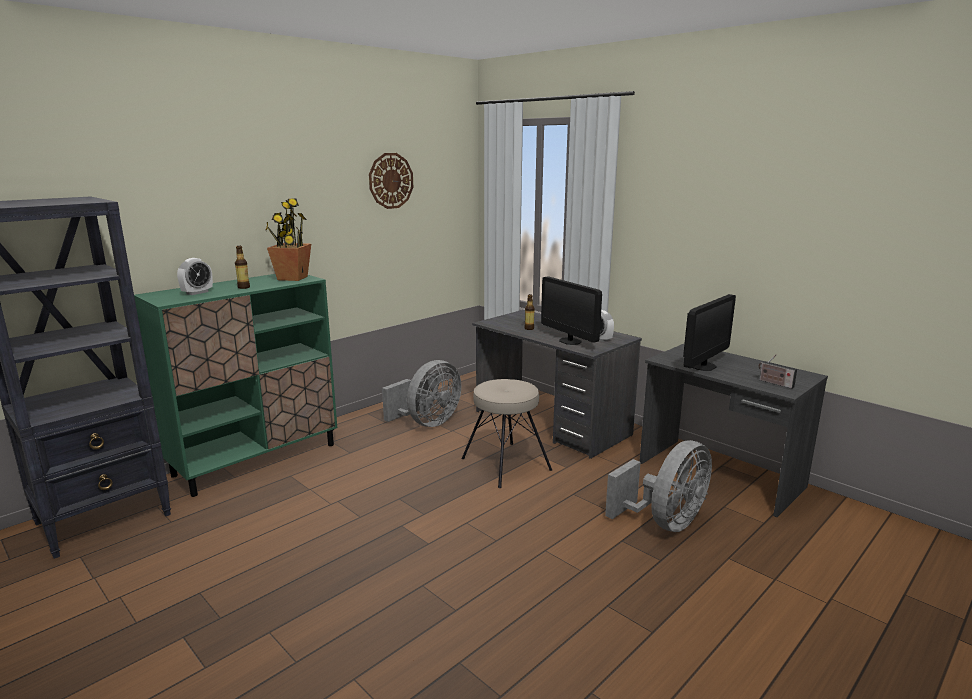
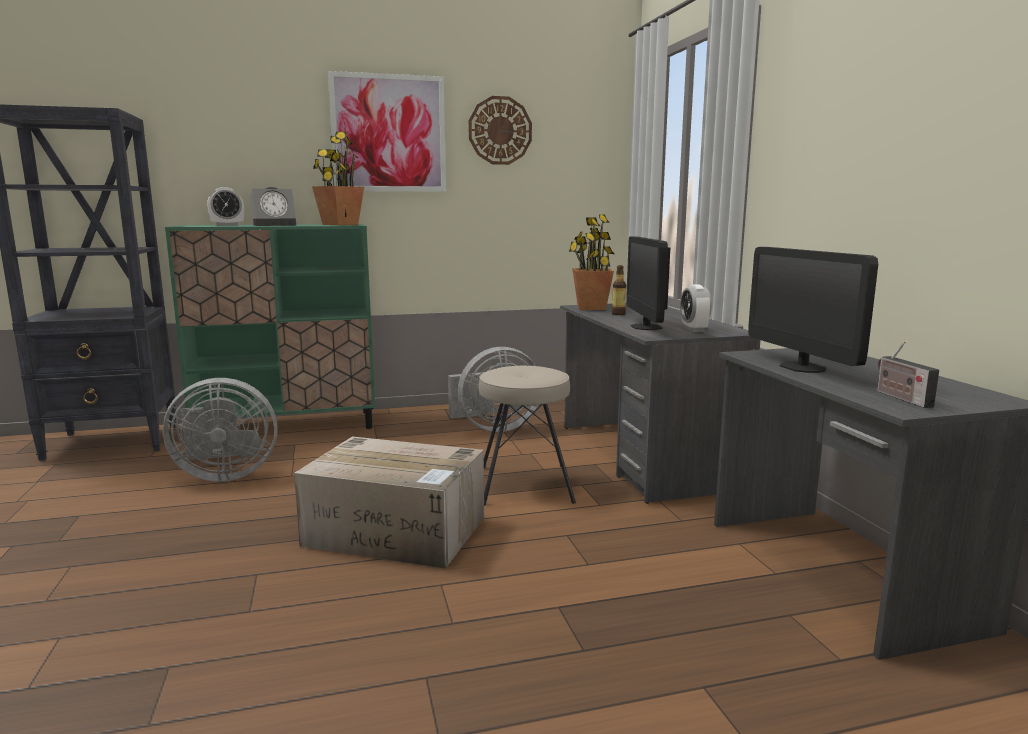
camera: 30 degrees right, 5 degrees down
bottle [235,246,250,289] -> alarm clock [251,187,296,226]
grey fan [605,440,712,532] -> grey fan moved to [163,378,277,482]
monitor [683,294,736,371] -> monitor turned 90 degrees clockwise [748,247,878,373]
none -> cardboard box [294,436,484,569]
none -> picture [328,71,446,192]
none -> potted plant [569,214,614,310]

